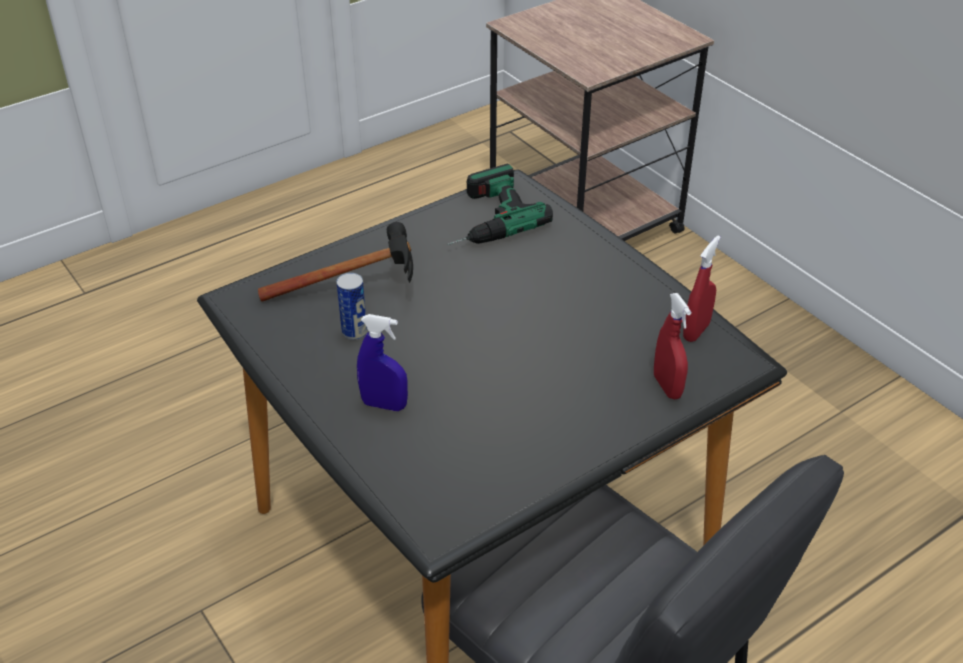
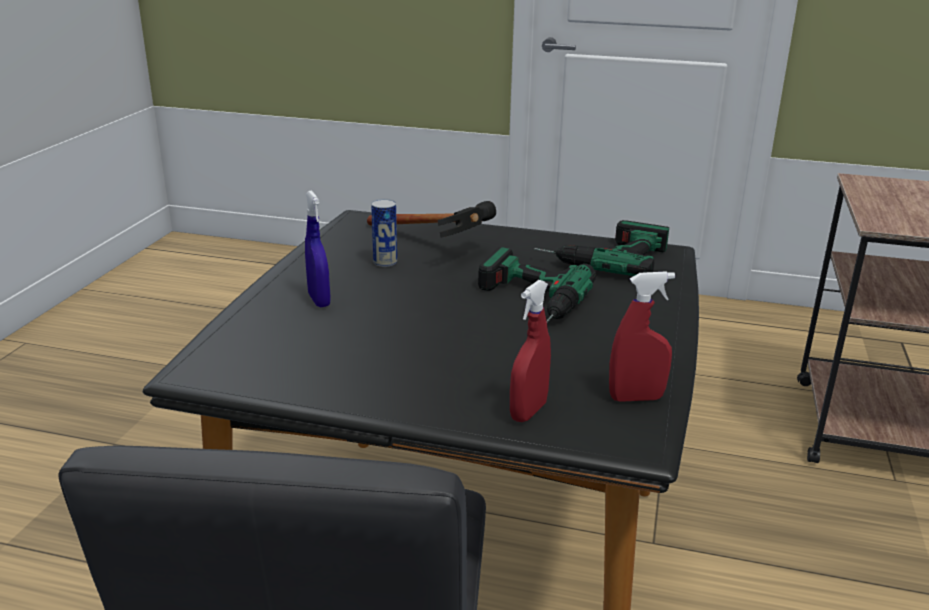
camera: 50 degrees right, 15 degrees down
none -> power drill [478,247,596,322]

